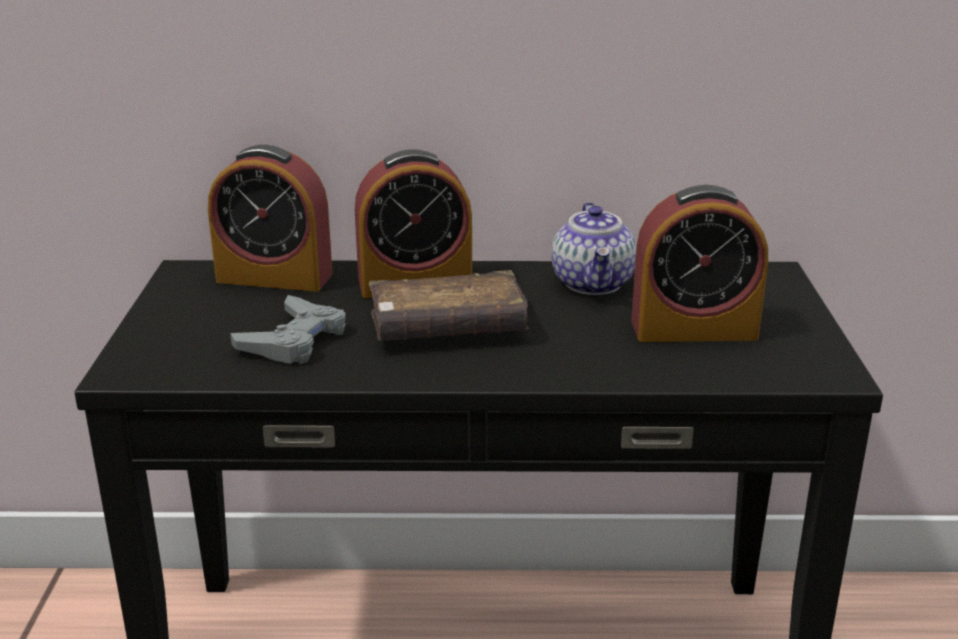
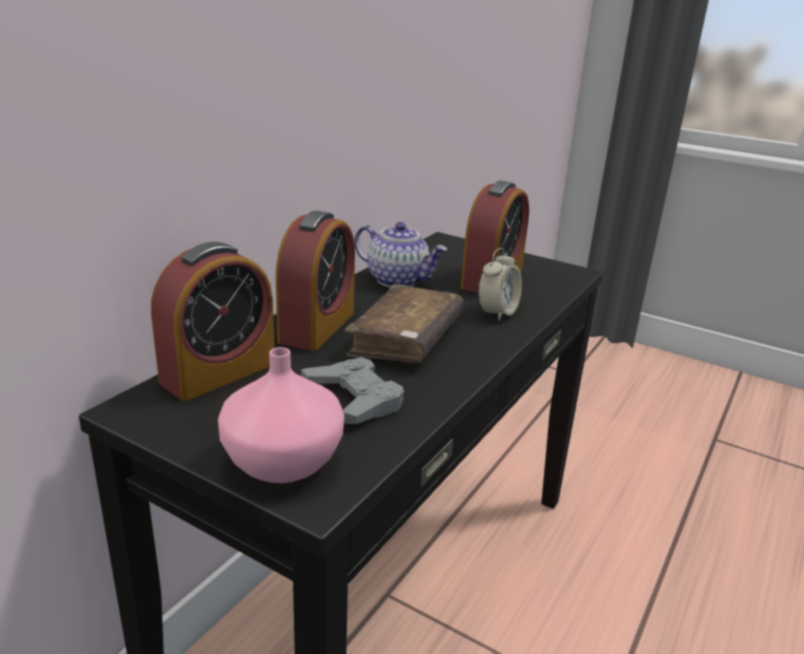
camera: 60 degrees left, 0 degrees up
none -> pink vase [218,347,344,483]
none -> alarm clock [478,248,522,321]

